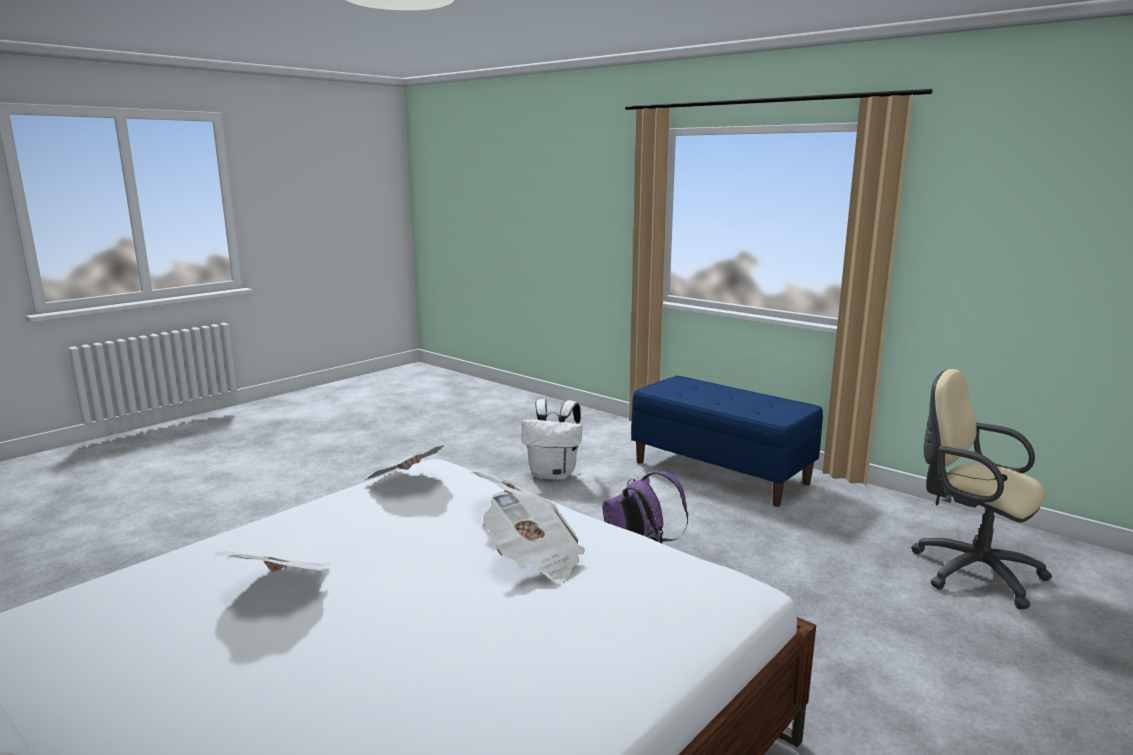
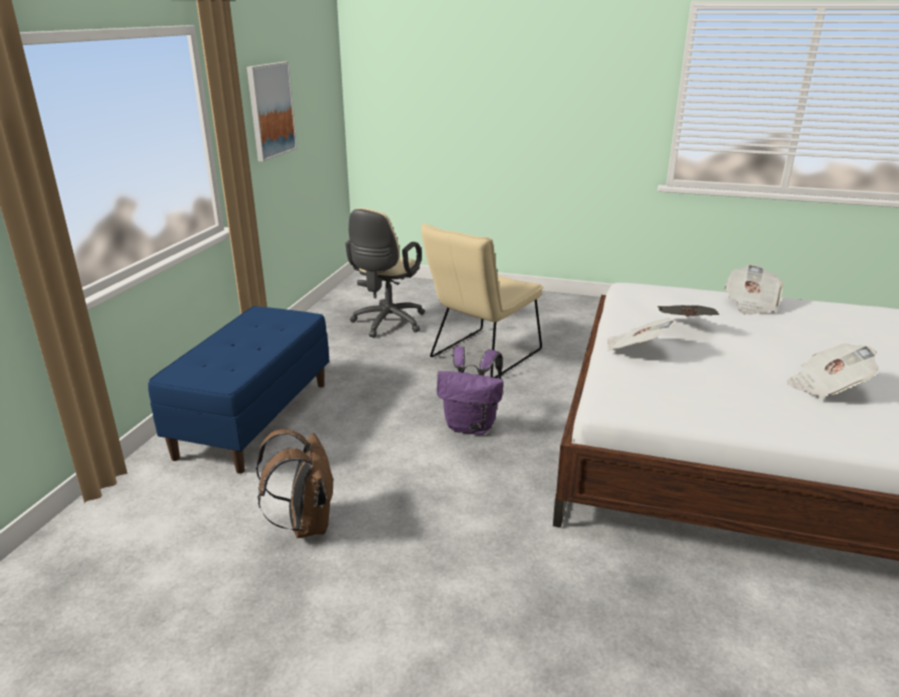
camera: 115 degrees left, 10 degrees up
newspaper [365,446,444,480] -> newspaper moved to [725,264,784,315]
white backpack [522,399,582,480] -> brown backpack [256,429,334,538]
none -> picture [247,62,297,162]
none -> beige chair [421,223,543,378]

